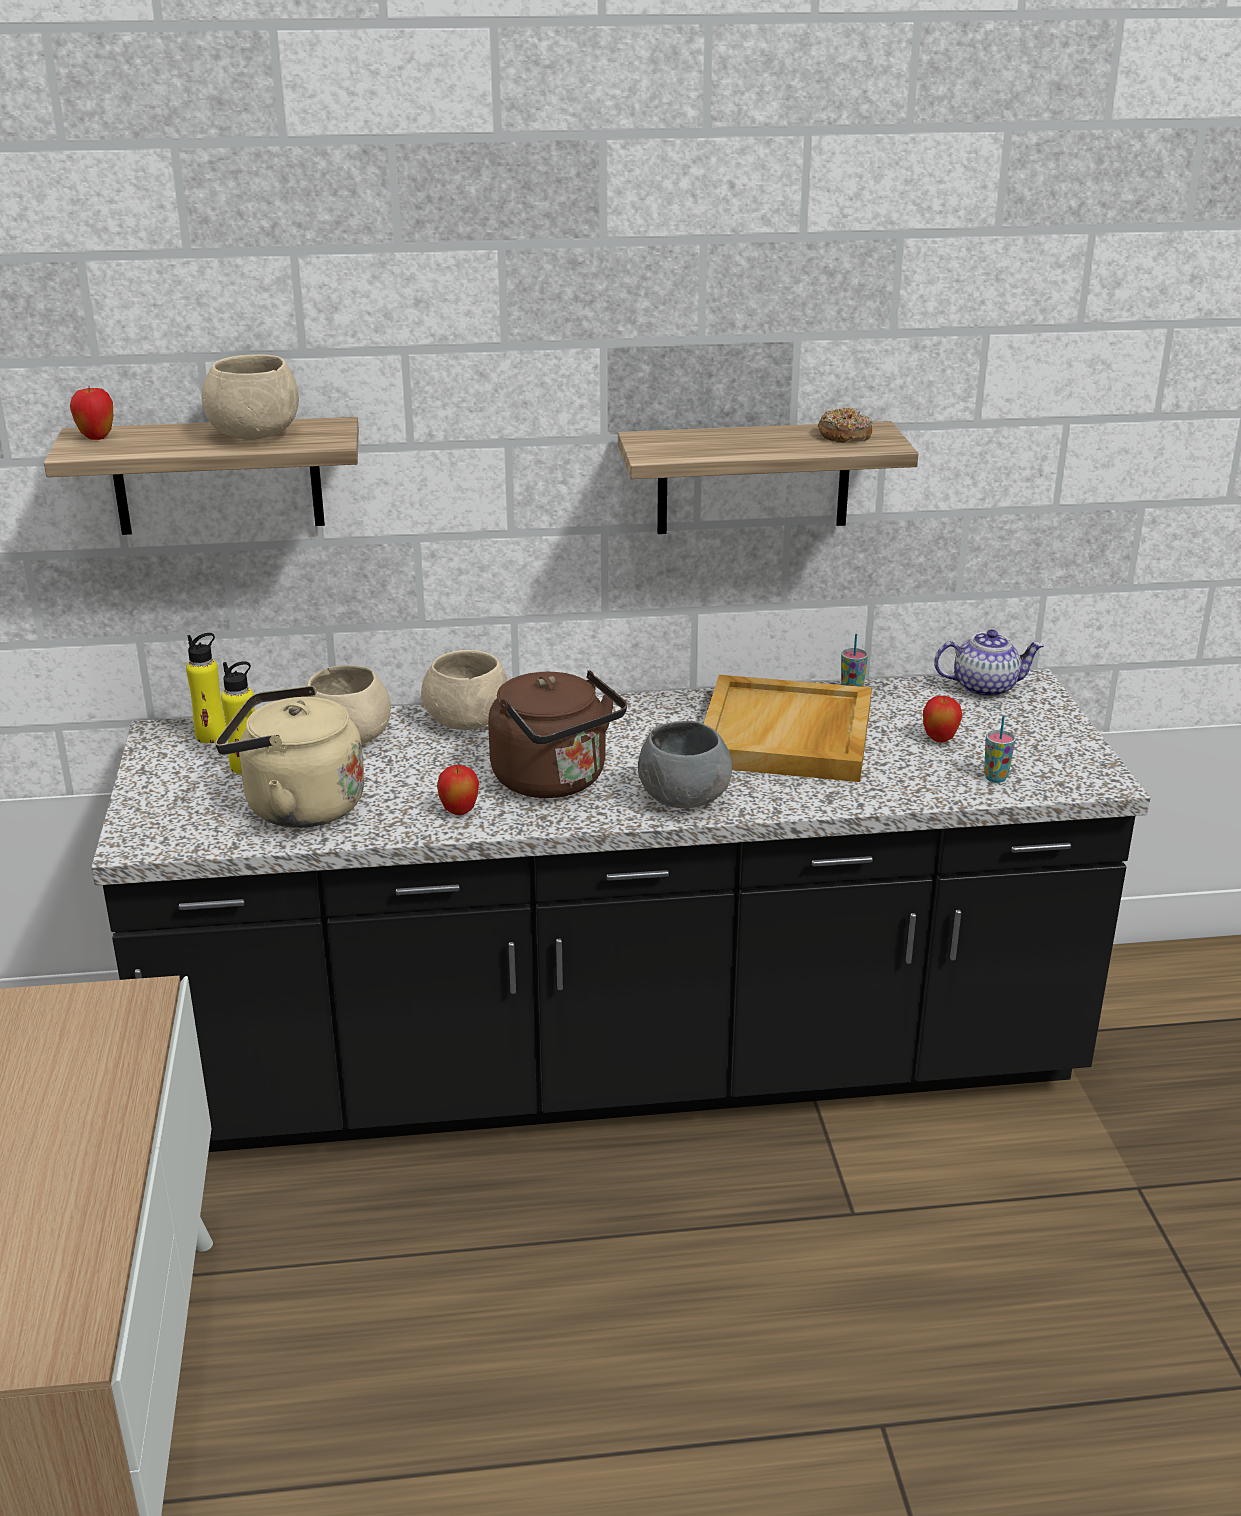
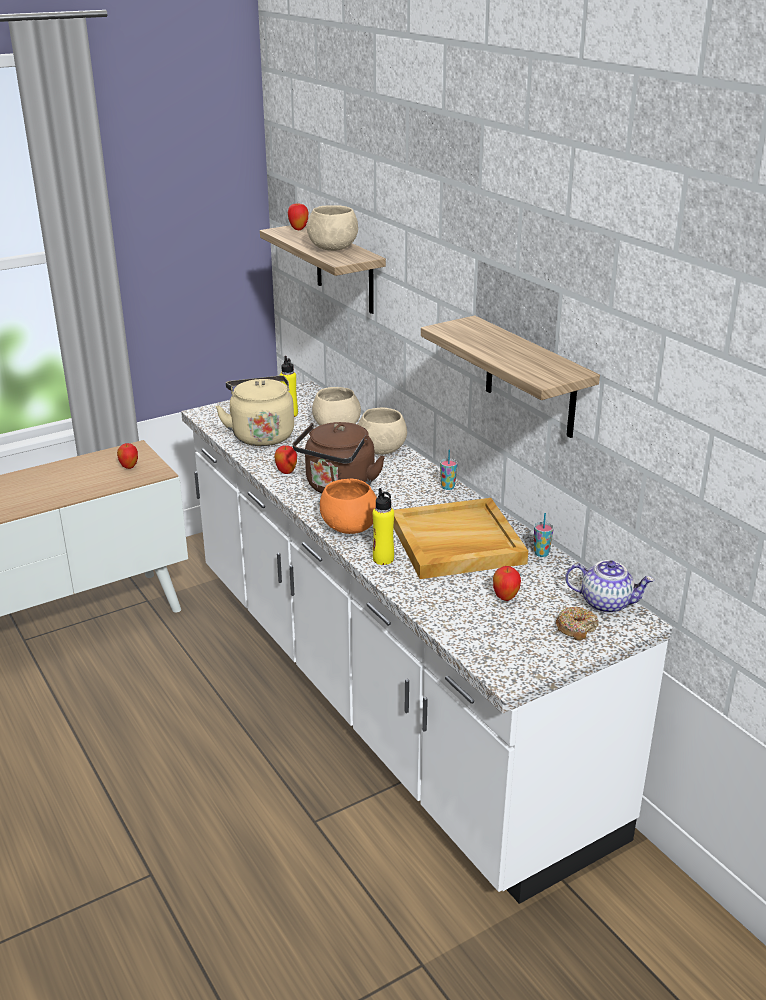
camera: 65 degrees right, 0 degrees up
black counter [91,669,1150,1152] -> white counter [181,381,672,904]
yellow bottle [186,633,226,743] -> yellow bottle moved to [373,488,394,565]
grey bowl [638,721,732,808] -> orange bowl [320,479,377,534]
donut [818,408,873,443] -> donut moved to [556,607,599,640]
teapot [934,629,1044,698] -> teapot turned 45 degrees counterclockwise [565,560,654,613]
cup [984,715,1016,783] -> cup moved to [440,450,458,490]
none -> apple [117,443,138,469]

